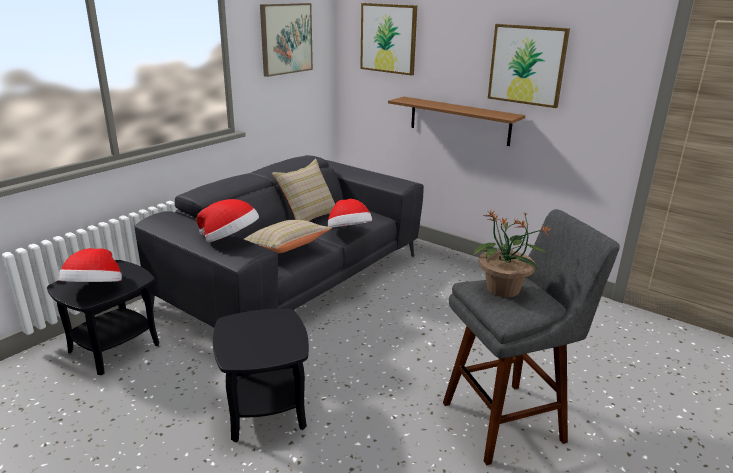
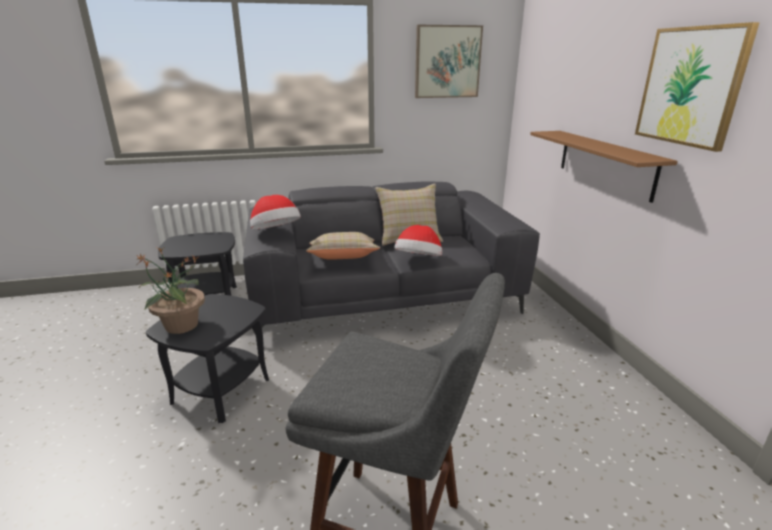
camera: 40 degrees right, 0 degrees up
hat [58,248,122,282] -> none
picture [360,3,417,75] -> none
potted plant [473,211,550,297] -> potted plant moved to [137,247,205,334]

